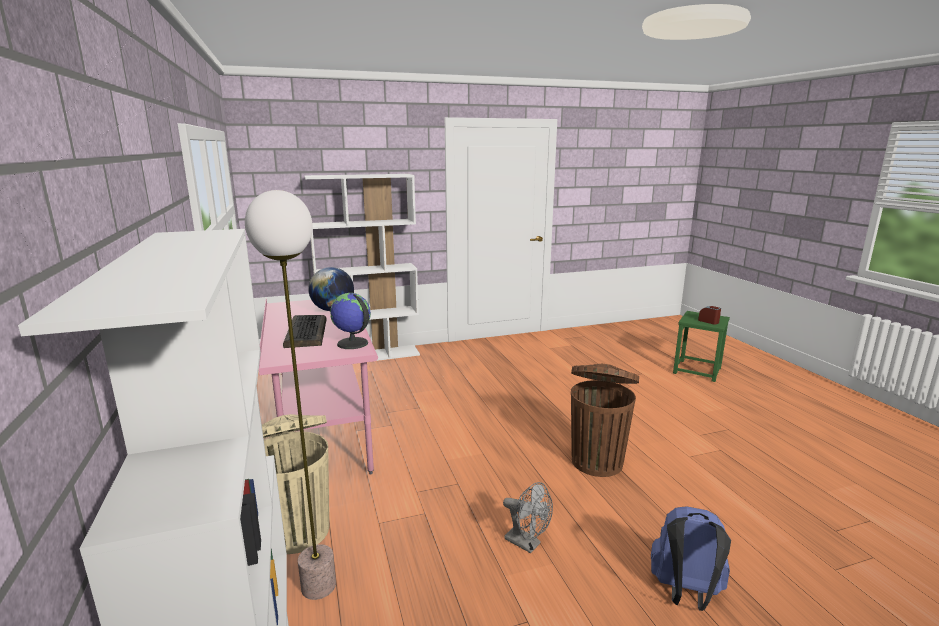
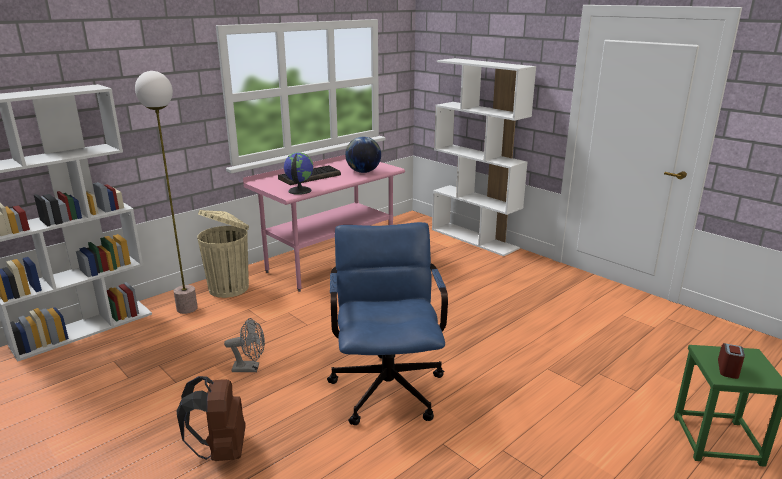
camera: 65 degrees right, 5 degrees up
grey fan [503,482,553,553] -> grey fan turned 105 degrees counterclockwise [224,318,265,372]
brown trash can [571,364,639,477] -> blue office chair [327,222,448,425]
blue backpack [651,506,731,611] -> brown backpack [176,376,246,461]

